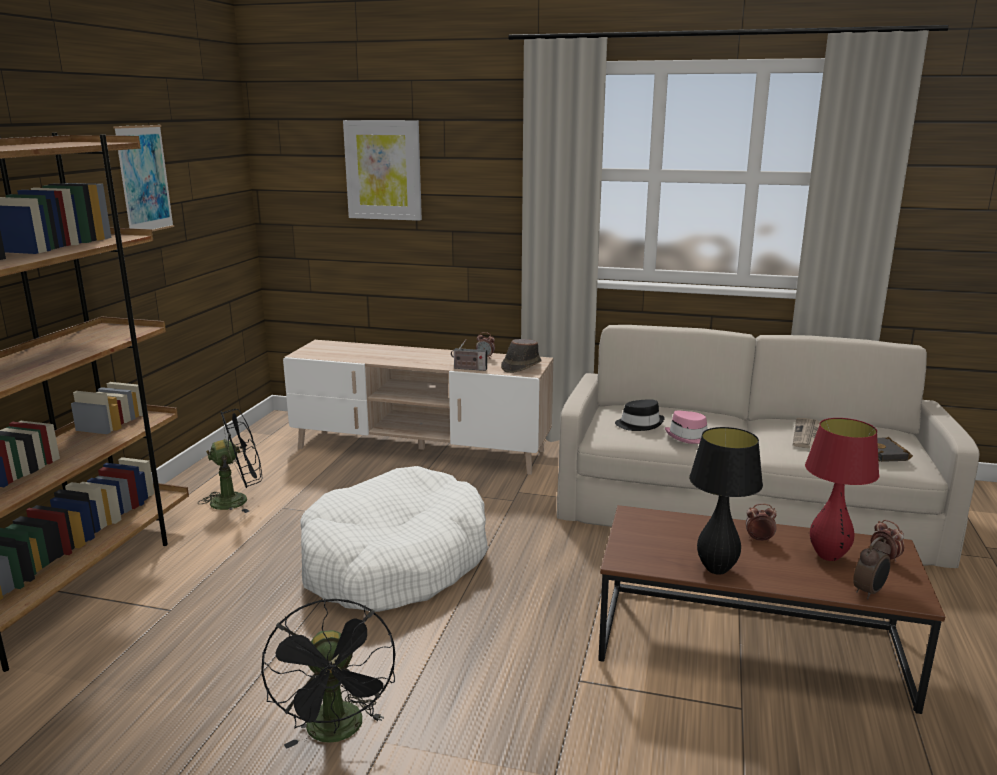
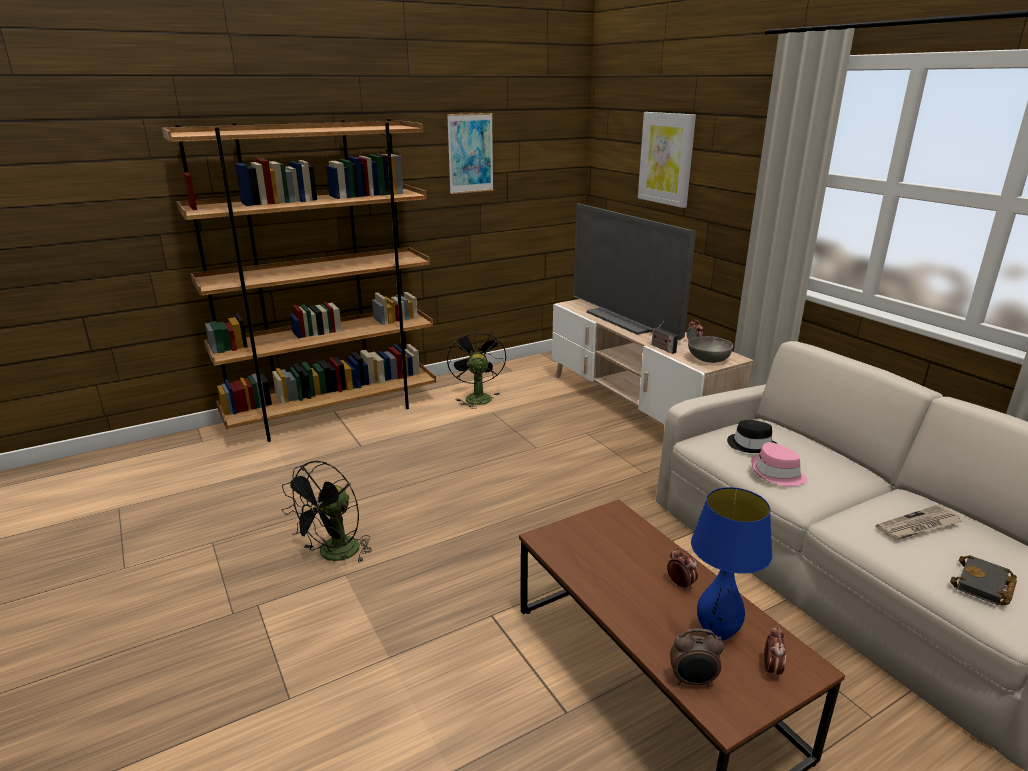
camera: 45 degrees right, 5 degrees up
black fan [198,409,262,513] -> black fan turned 120 degrees counterclockwise [447,329,506,409]
white dog bed [300,466,488,612] -> none
brown hat [501,339,542,373] -> grey bowl [688,336,733,363]
black table lamp [689,427,763,575] -> none
red table lamp [805,418,879,561] -> blue table lamp [691,487,772,640]
none -> television [573,203,696,341]

